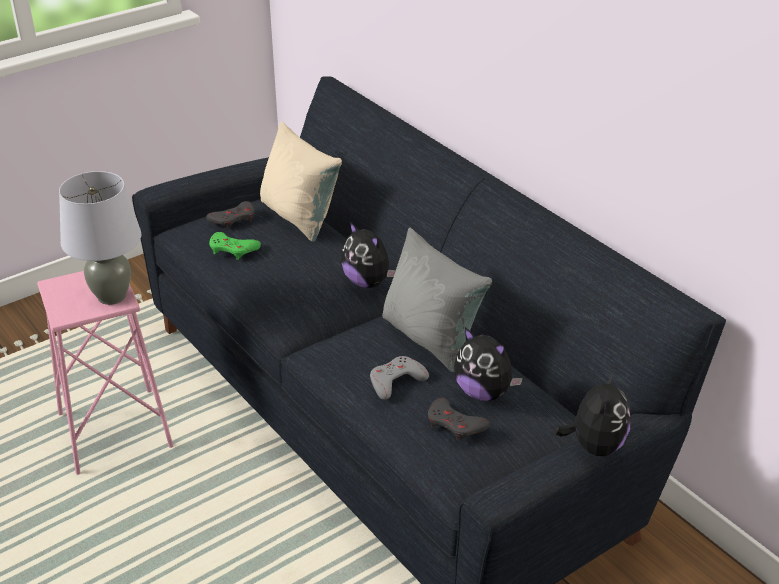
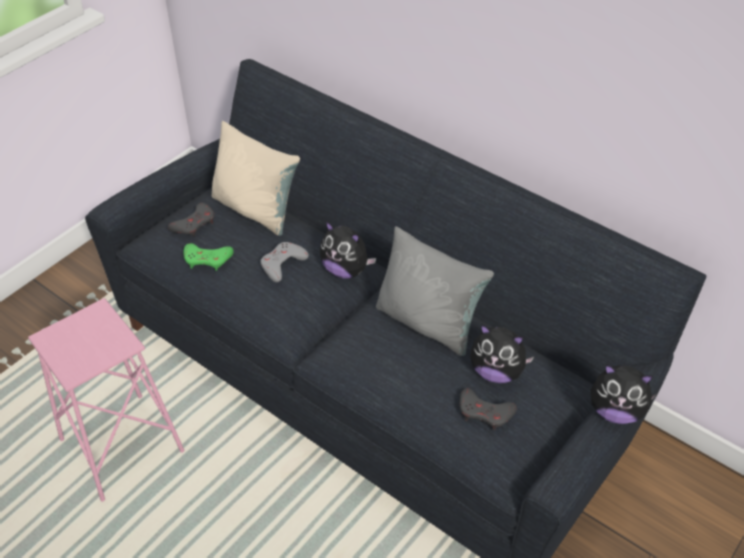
camera: 15 degrees left, 10 degrees up
grey table lamp [59,171,141,305] -> none
grey game controller [370,356,429,400] -> grey game controller moved to [261,242,309,282]
plush toy [554,370,630,456] -> plush toy turned 105 degrees clockwise [591,365,658,424]

